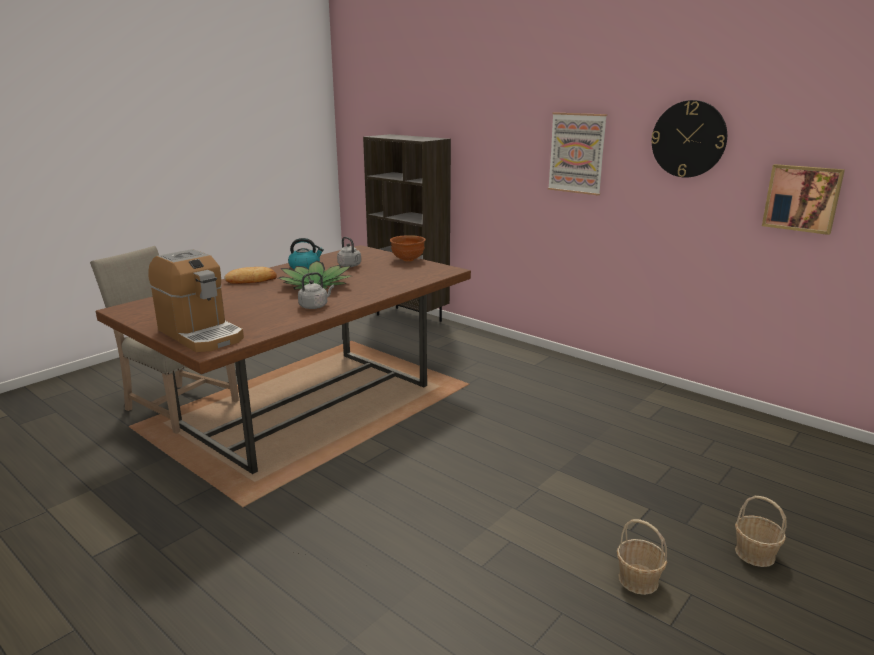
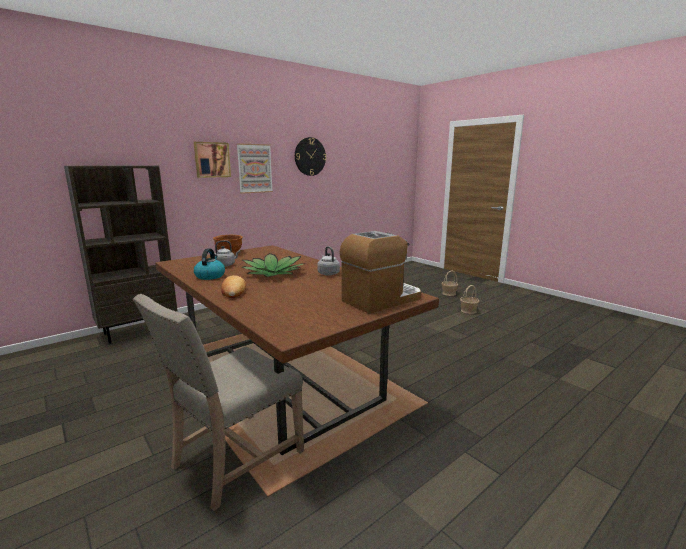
camera: 80 degrees left, 5 degrees down
picture [762,164,845,235] -> picture moved to [194,142,231,178]

